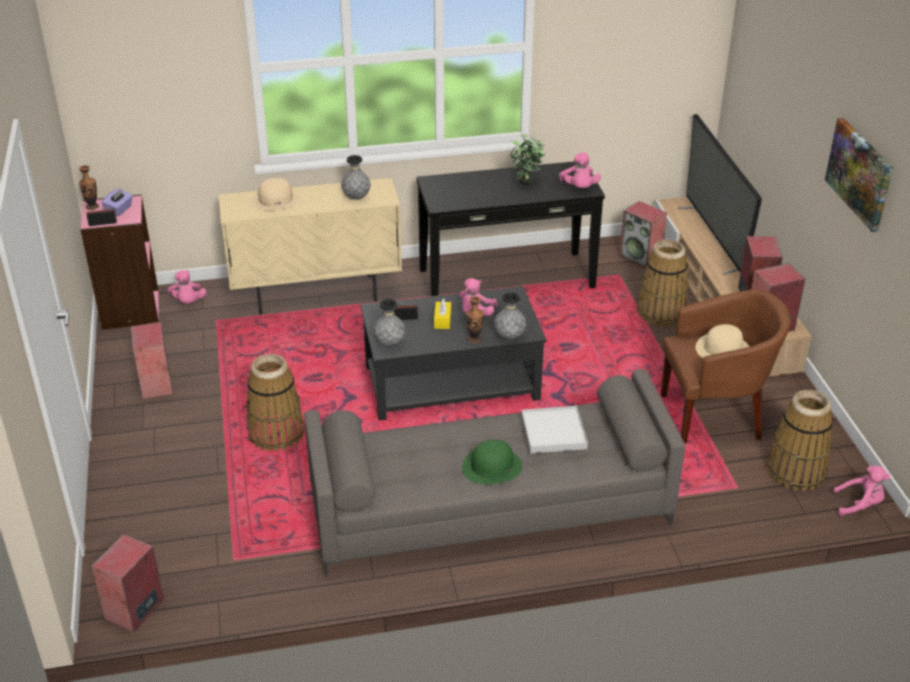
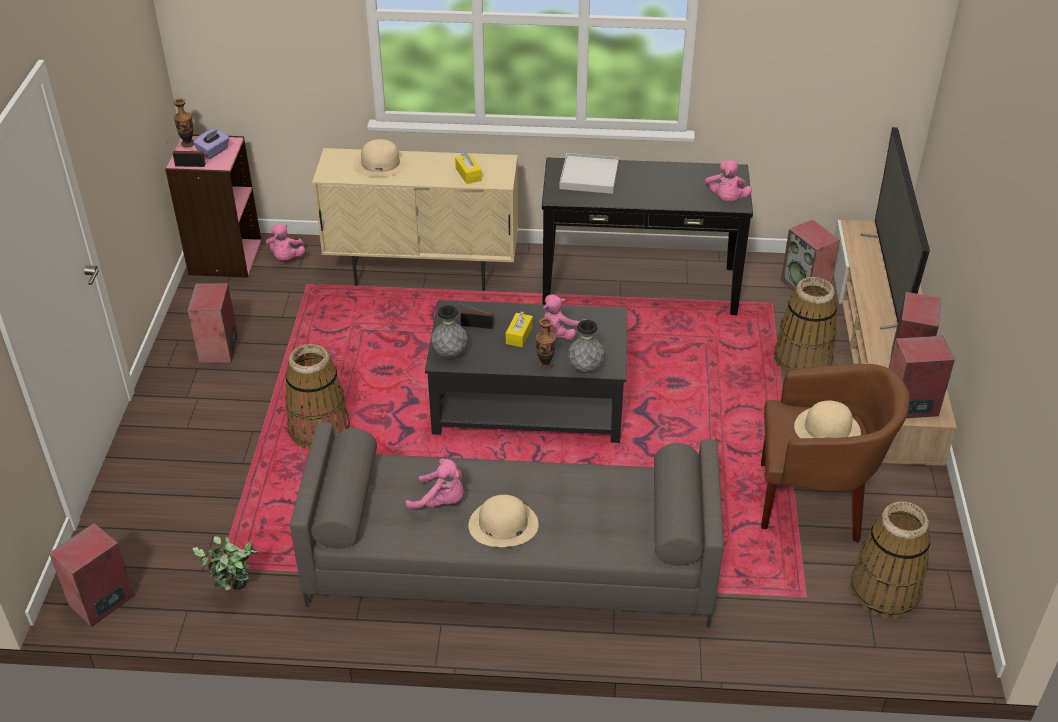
camera: 15 degrees right, 5 degrees up
grey vase [341,155,371,200] -> yellow tissue box [455,152,482,184]
green hat [462,439,522,485] -> beige hat [468,495,539,547]
potted plant [510,134,545,185] -> potted plant moved to [192,536,258,590]
white tray [521,406,588,453] -> white tray moved to [559,153,619,194]
picture [825,118,893,232] -> none
pink plush toy [833,466,890,516] -> pink plush toy moved to [405,458,463,510]

